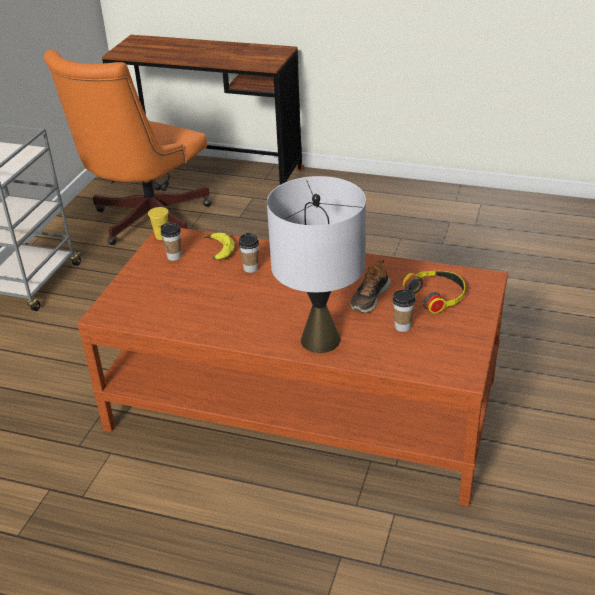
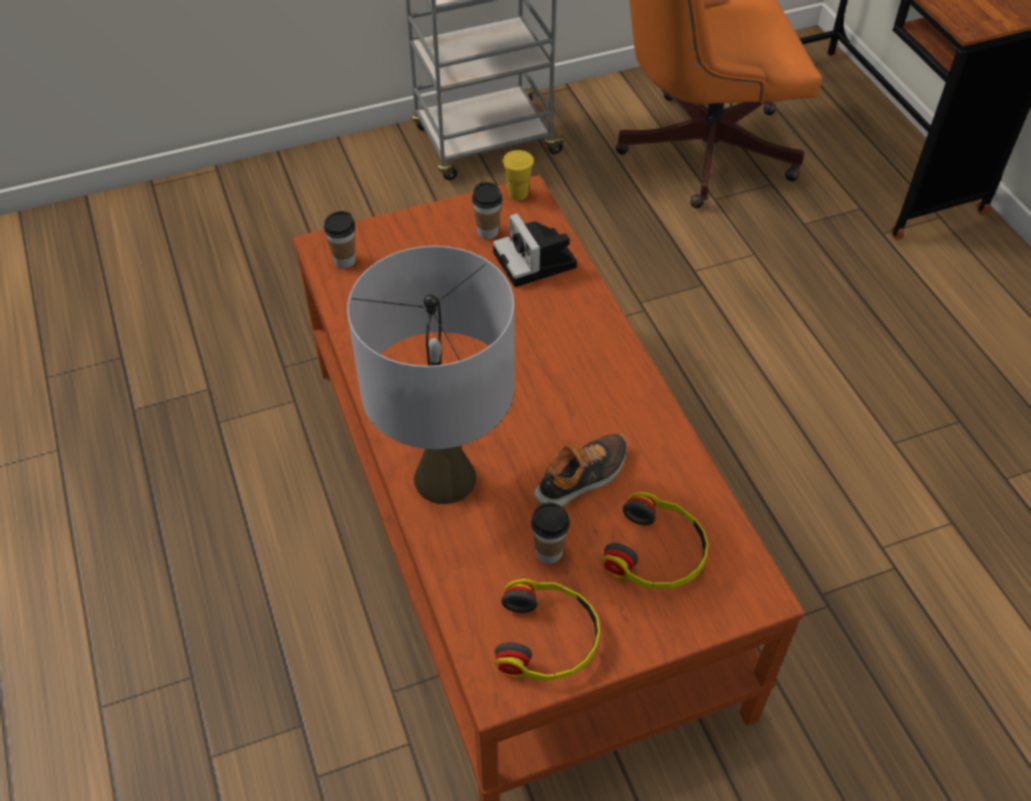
camera: 50 degrees right, 15 degrees up
banana [203,233,235,260] -> camera [493,213,577,287]
cup [239,233,259,273] -> cup moved to [324,211,356,268]
shoe [350,260,391,313] -> shoe turned 150 degrees clockwise [534,434,627,507]
none -> headphones [495,579,600,681]

